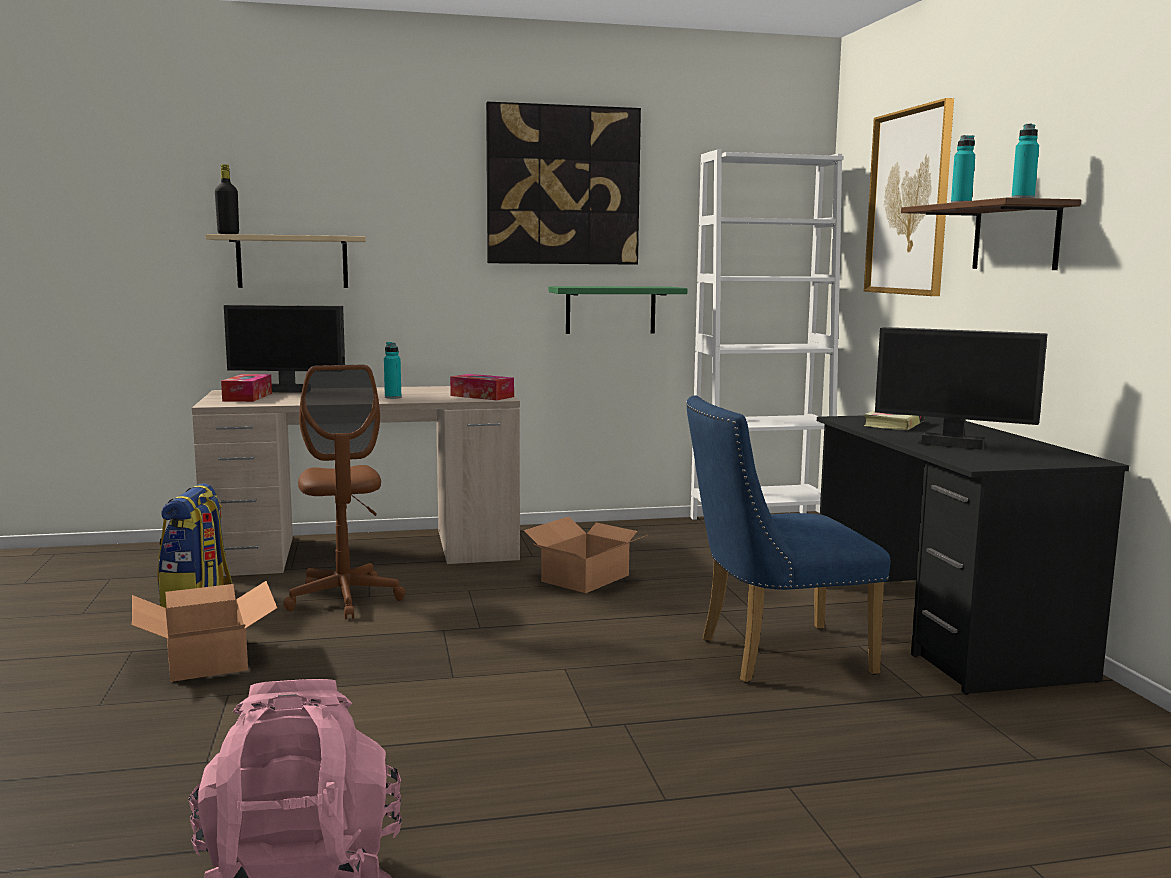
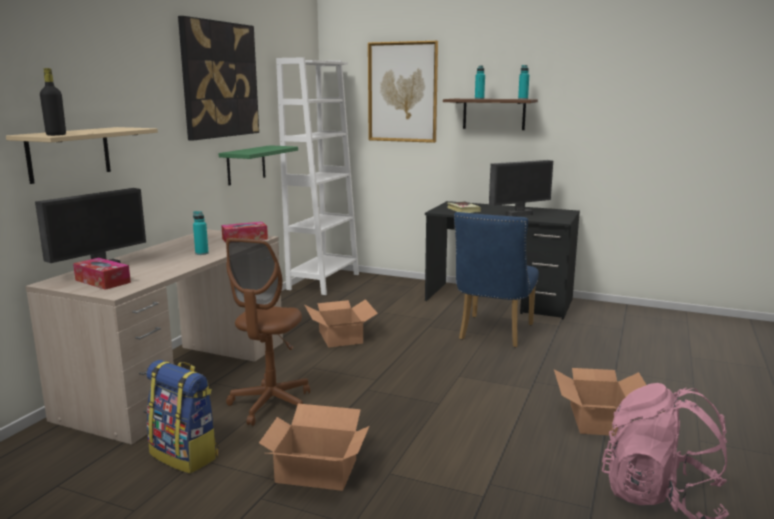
camera: 55 degrees left, 5 degrees up
brown office chair [283,365,405,619] -> brown office chair turned 90 degrees clockwise [226,238,310,426]
none -> cardboard box [554,368,646,436]

